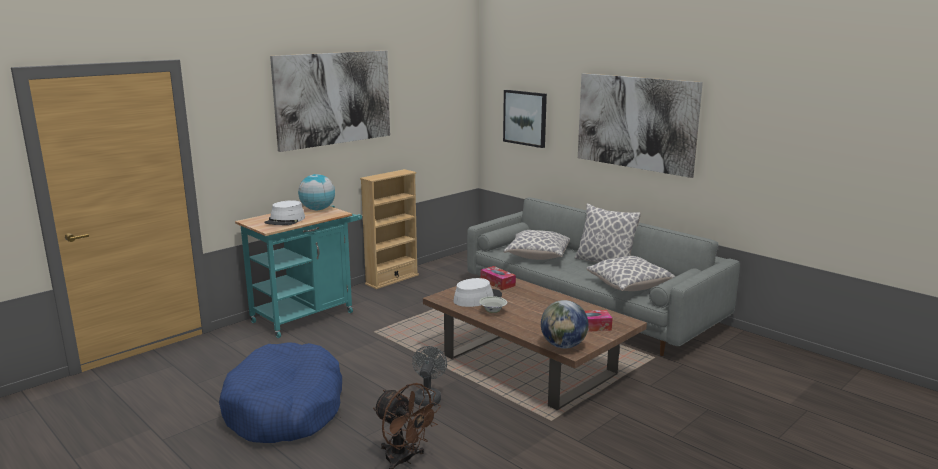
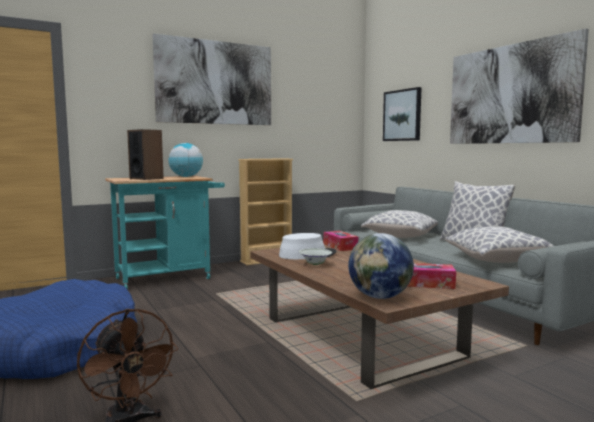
camera: 15 degrees right, 10 degrees down
white hat [264,200,305,225] -> speaker [127,129,164,180]
grey fan [412,346,447,406] -> none

